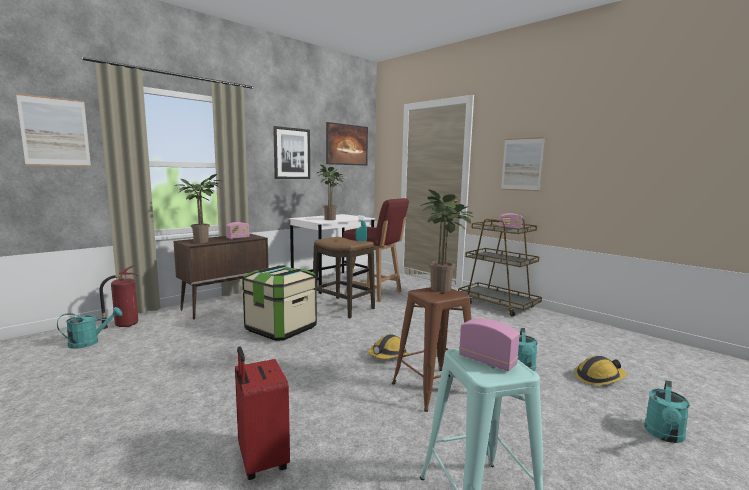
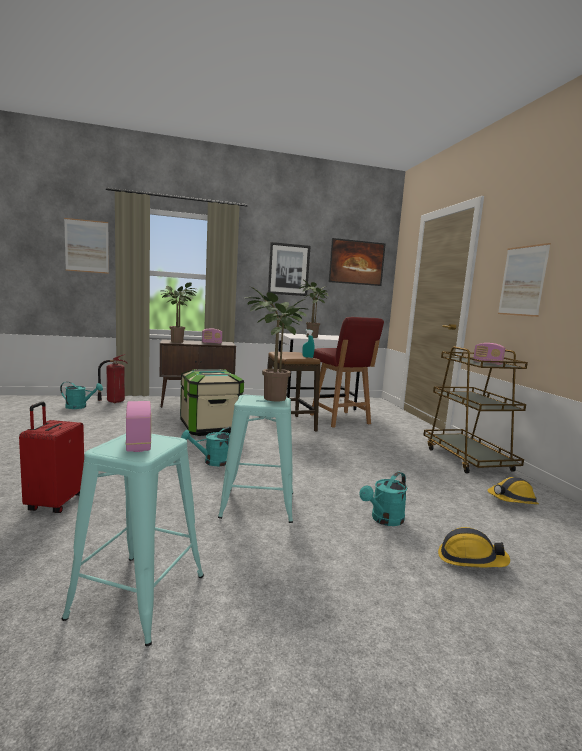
camera: 30 degrees right, 0 degrees up
hard hat [368,334,408,359] -> hard hat moved to [487,477,539,504]
brown stool [392,287,471,412] -> turquoise stool [218,395,293,523]
turquoise watering can [644,380,690,443] -> turquoise watering can moved to [181,427,231,466]

